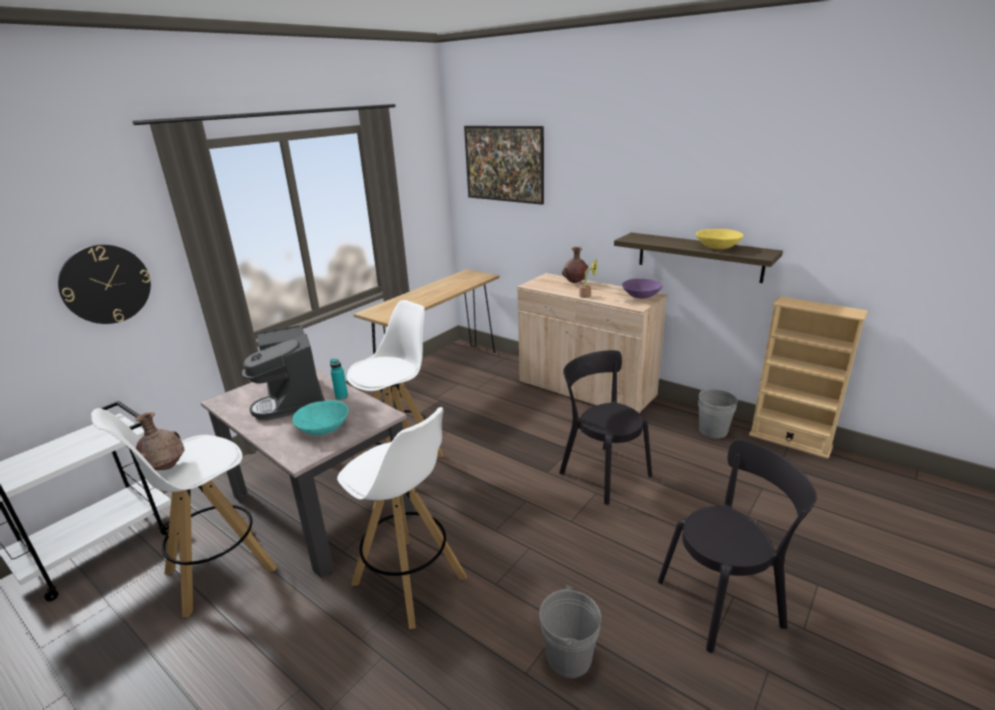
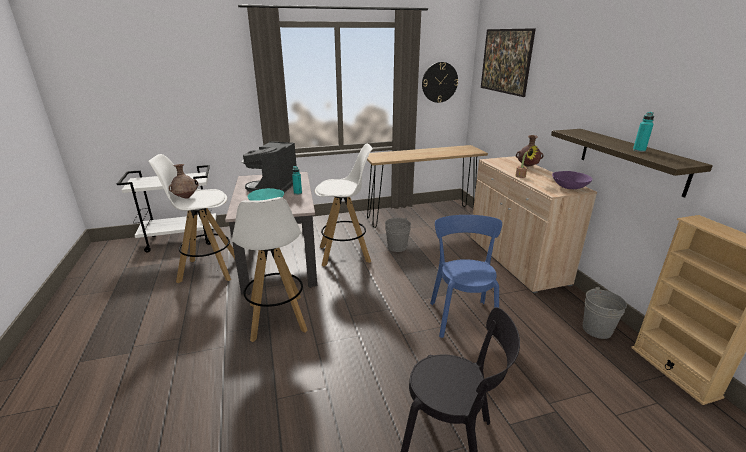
camera: 35 degrees right, 0 degrees up
wall clock [58,244,151,324] -> wall clock moved to [422,62,458,103]
grey bucket [539,585,601,678] -> grey bucket moved to [385,218,411,252]
black chair [559,350,652,505] -> blue chair [430,215,502,338]
yellow bowl [696,229,743,249] -> turquoise bottle [633,112,654,152]

